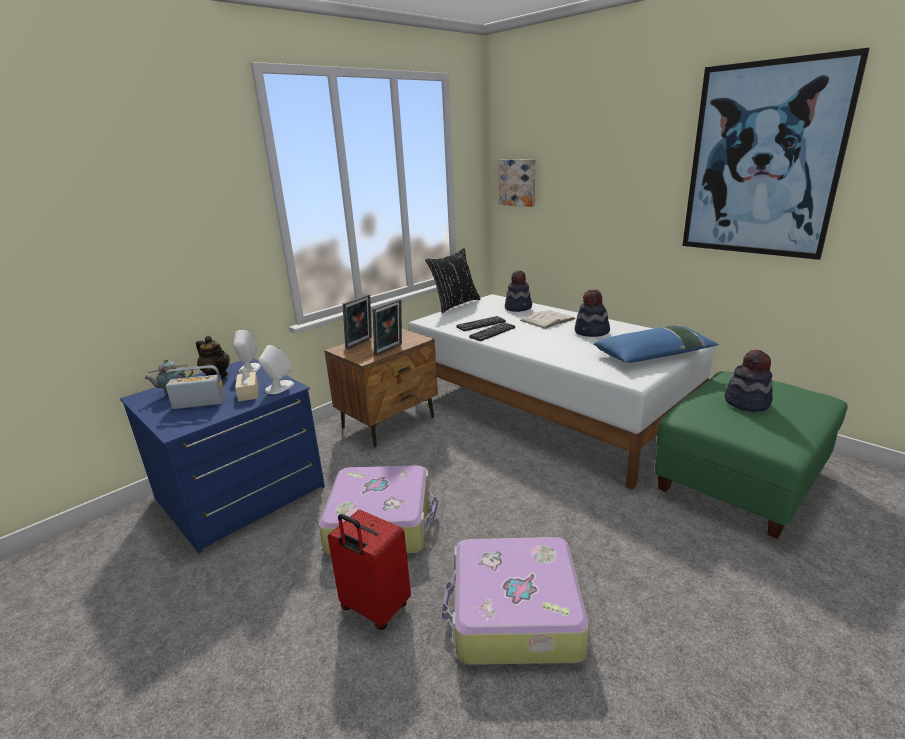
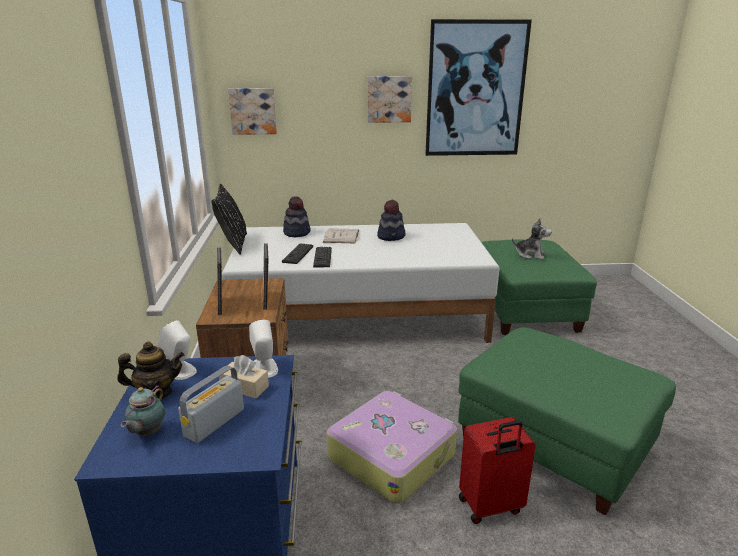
camera: 50 degrees left, 0 degrees up
suitcase [442,537,589,665] -> green ottoman [458,327,676,515]
blue pillow [594,325,718,363] -> none
hat [725,349,773,412] -> plush toy [512,218,552,260]
none -> picture [368,76,412,123]

